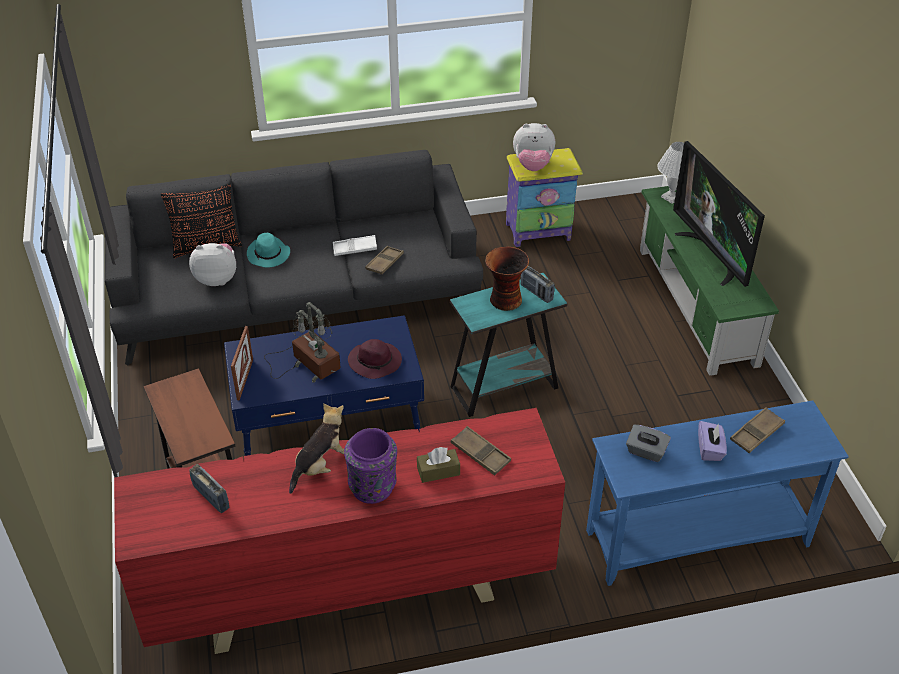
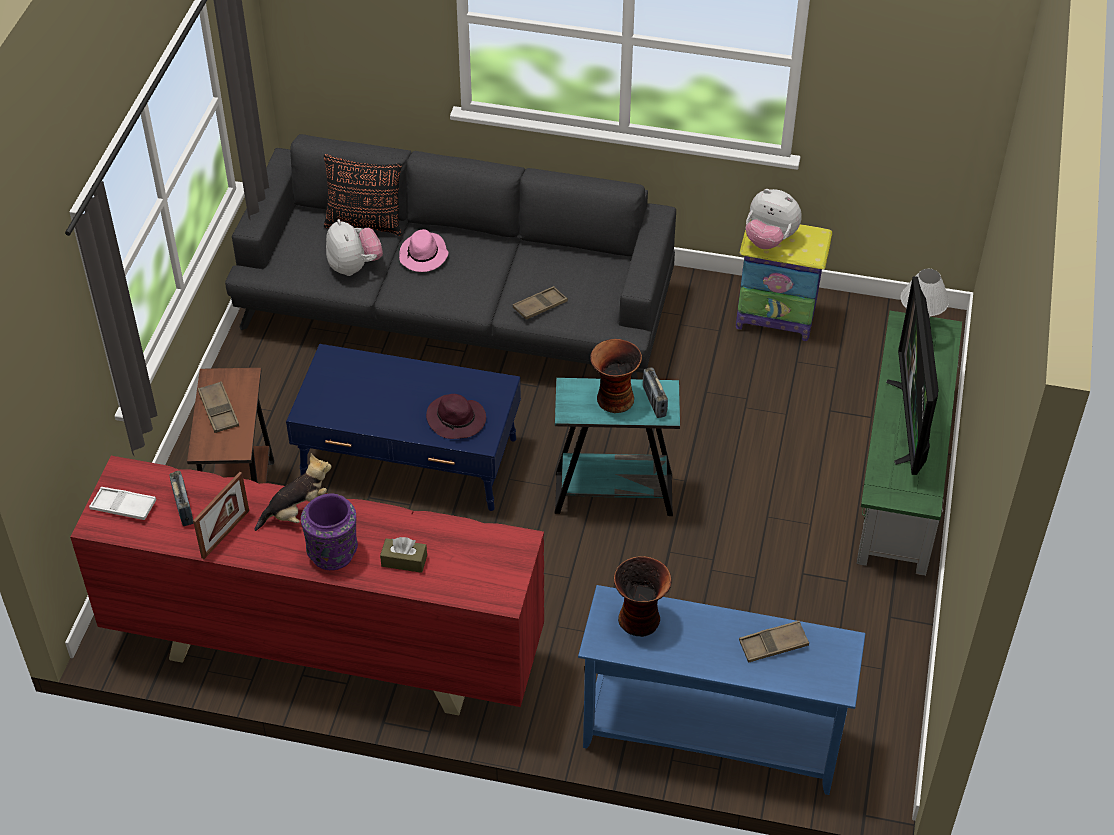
camera: 25 degrees right, 5 degrees up
plush toy [189,243,236,286] -> plush toy turned 45 degrees clockwise [326,219,383,276]
picture frame [231,326,253,400] -> picture frame moved to [193,472,249,559]
turquoise hat [247,233,290,267] -> pink hat [399,229,448,272]
table lamp [264,302,341,383] -> none
white tray [333,235,377,256] -> white tray moved to [89,487,156,520]
brown tray [451,426,511,476] -> brown tray moved to [198,381,239,433]
grey tissue box [626,425,671,462] -> vase [614,556,672,637]
purple tissue box [698,421,727,461] -> none

